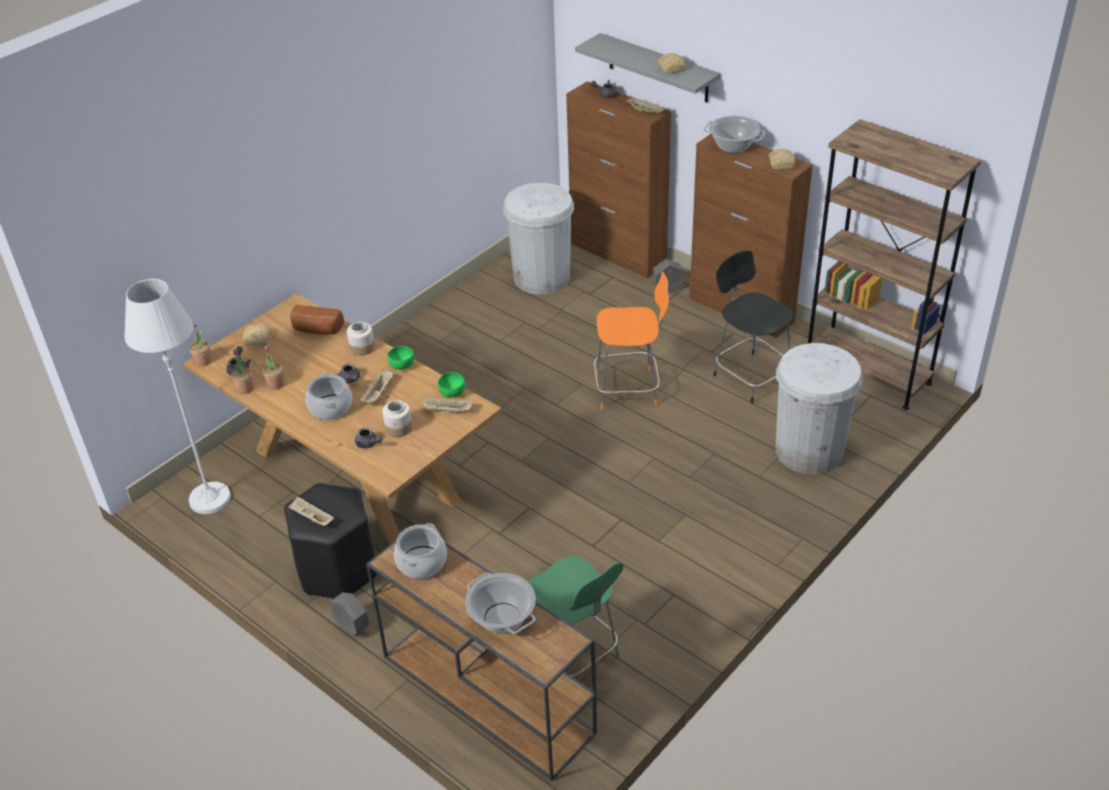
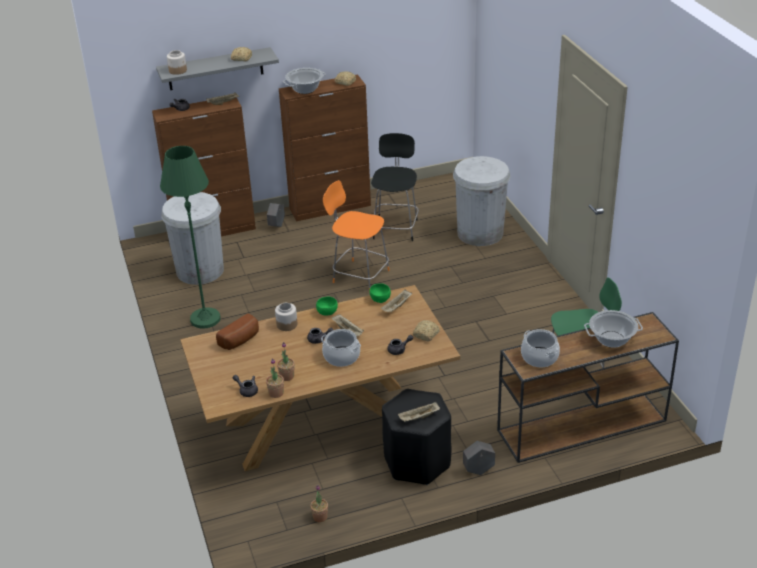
camera: 60 degrees left, 5 degrees down
white floor lamp [124,279,231,514] -> none
potted plant [190,322,212,367] -> potted plant moved to [310,485,328,522]
bread [243,323,272,346] -> bread moved to [413,320,440,341]
jar [382,400,412,437] -> jar moved to [167,50,187,75]
orange chair [593,271,669,409] -> orange chair turned 90 degrees counterclockwise [323,180,390,290]
black chair [713,250,794,404] -> black chair turned 105 degrees clockwise [371,133,419,241]
brown bookcase [808,119,981,410] -> none
none -> green floor lamp [160,146,221,329]

